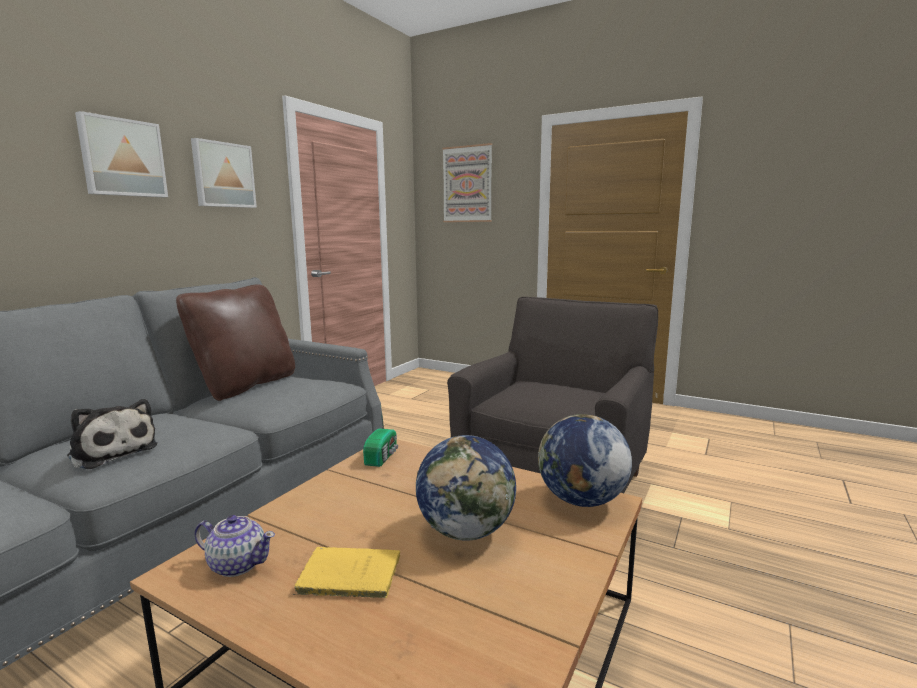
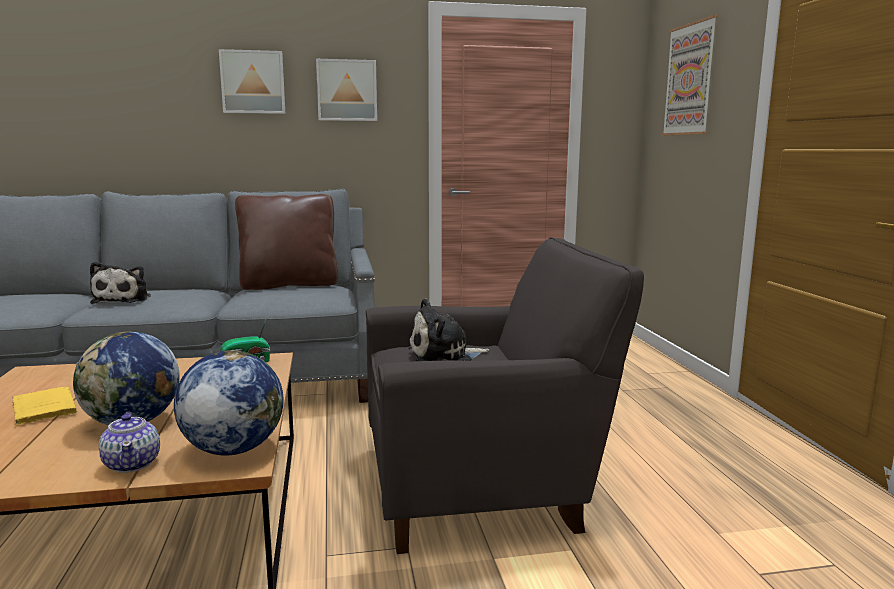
camera: 50 degrees right, 0 degrees up
teapot [195,515,275,577] -> teapot moved to [99,412,160,473]
none -> plush toy [408,298,489,361]

